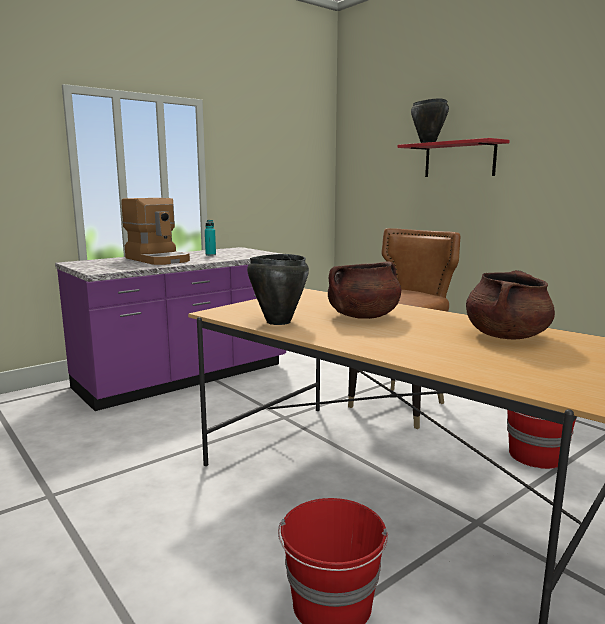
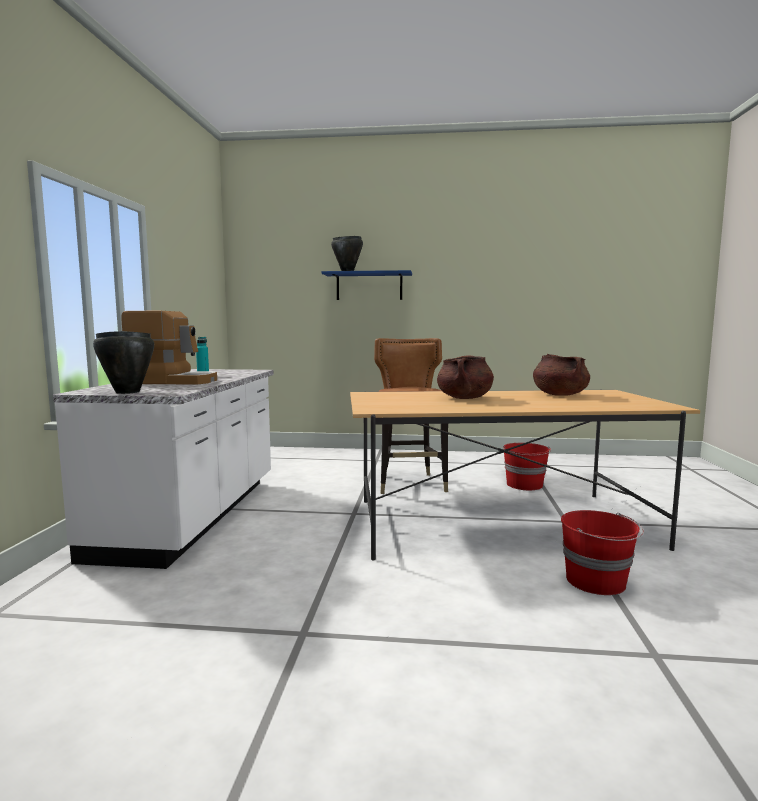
camera: 45 degrees left, 5 degrees down
purple counter [55,247,286,411] -> white counter [53,369,274,569]
black cooking pot [247,254,309,325] -> black cooking pot moved to [93,331,154,394]
red shelf [397,138,510,177] -> blue shelf [322,270,412,300]

